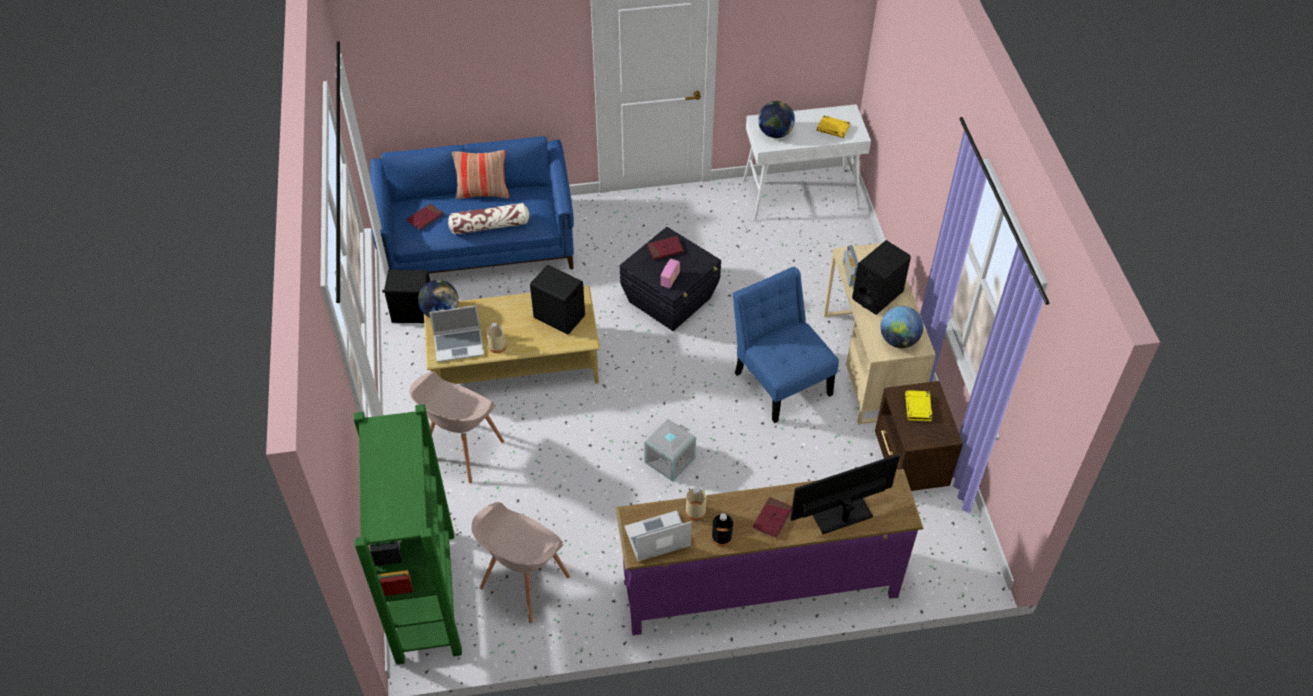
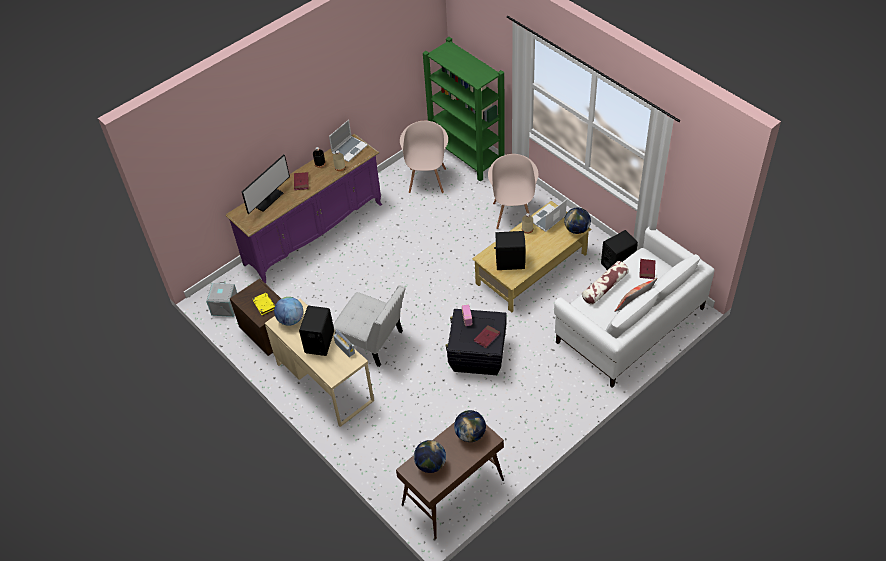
camera: 150 degrees right, 0 degrees up
blue sofa [370,136,574,274] -> white sofa [554,227,714,388]
grey storage box [644,419,696,482] -> grey storage box moved to [206,282,237,317]
blue chair [733,267,839,423] -> white chair [333,285,405,367]
white console table [743,104,871,220] -> brown console table [396,422,504,539]
yellow book [817,115,850,138] -> globe [414,440,446,473]

